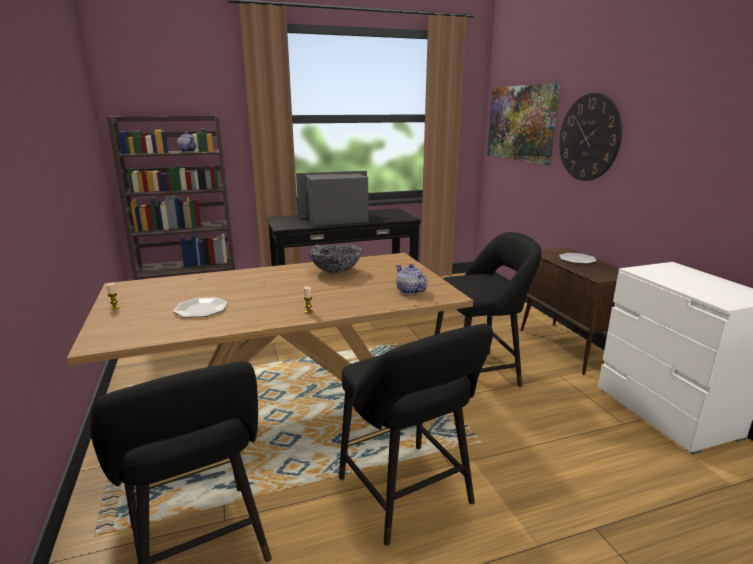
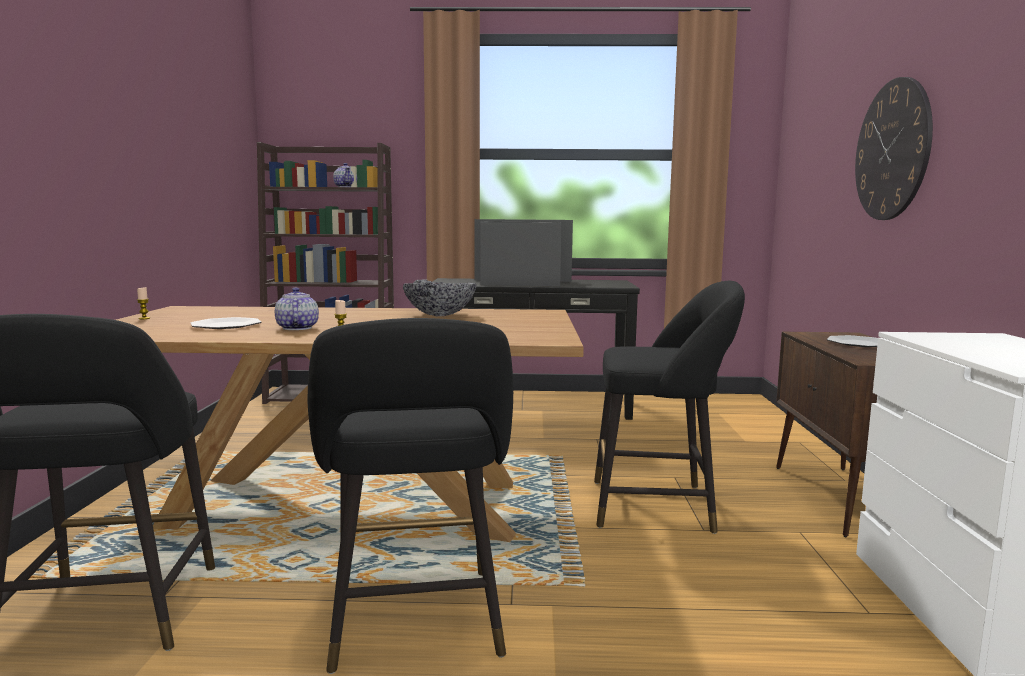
camera: 20 degrees right, 10 degrees down
teapot [396,264,428,295] -> teapot moved to [275,287,319,330]
picture [487,83,560,165] -> none

